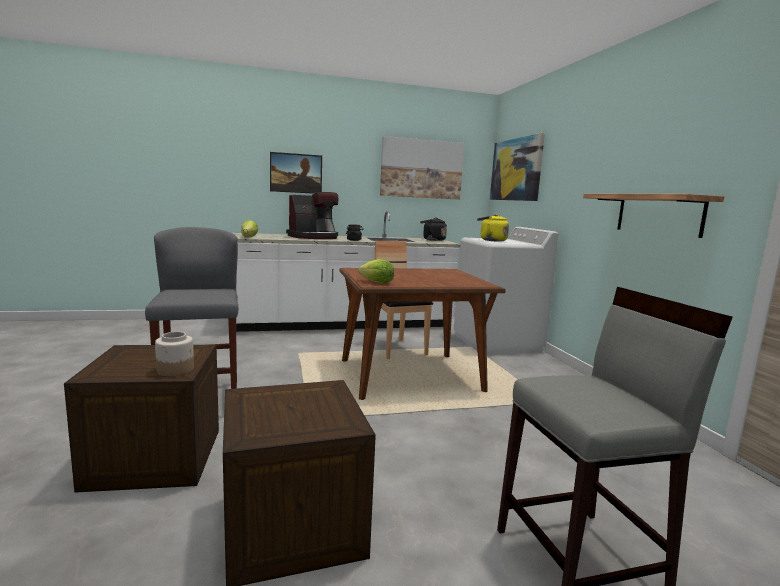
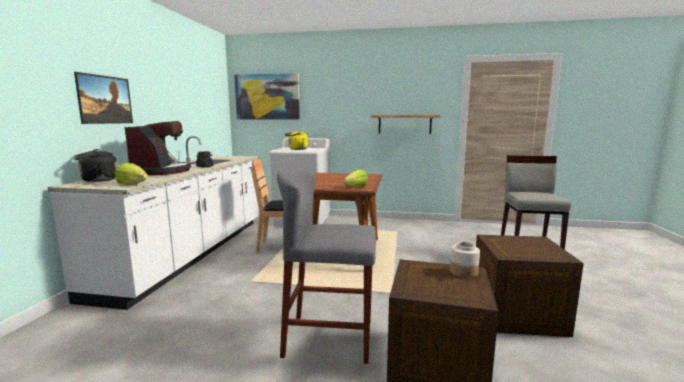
camera: 65 degrees left, 0 degrees up
picture [380,136,464,200] -> none
black kettle [420,218,447,241] -> black kettle moved to [74,149,118,182]

